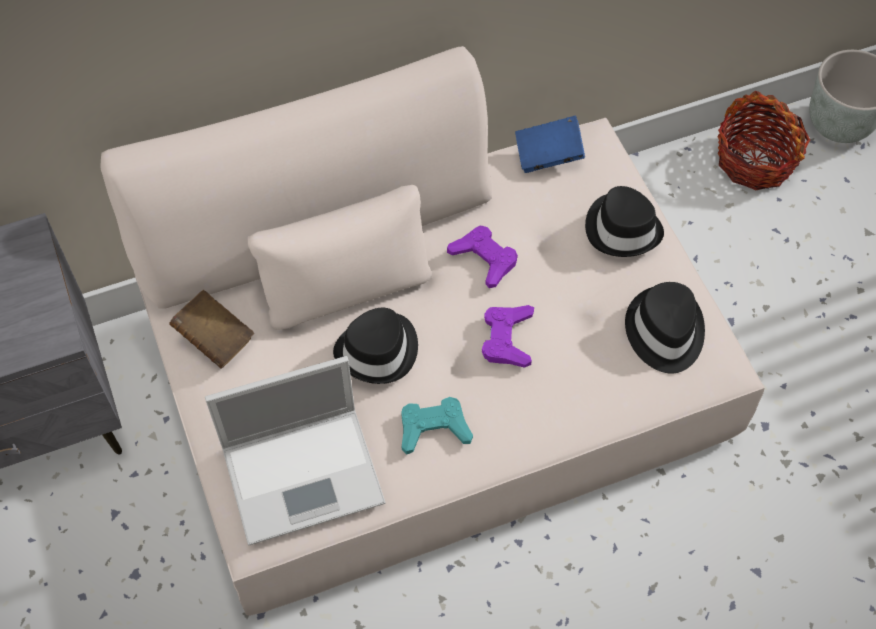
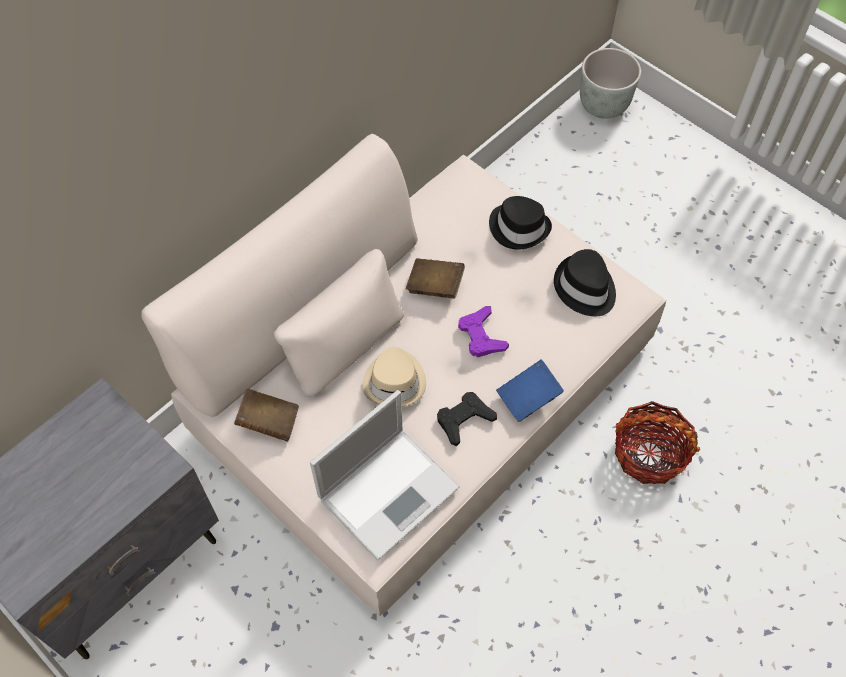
camera: 25 degrees left, 0 degrees up
black hat [333,308,418,384] -> beige hat [362,347,426,407]
turquoise game controller [401,397,473,454] -> black game controller [437,392,497,446]
purple game controller [447,225,518,288] -> brown book [406,258,465,299]
blue book [515,115,585,173] -> blue book moved to [496,360,564,422]
basket [718,91,810,190] -> basket moved to [615,401,700,484]

